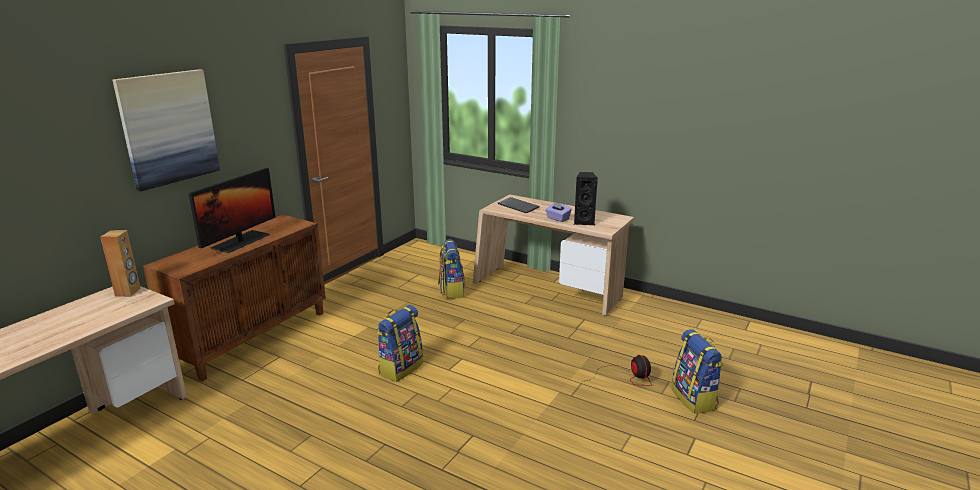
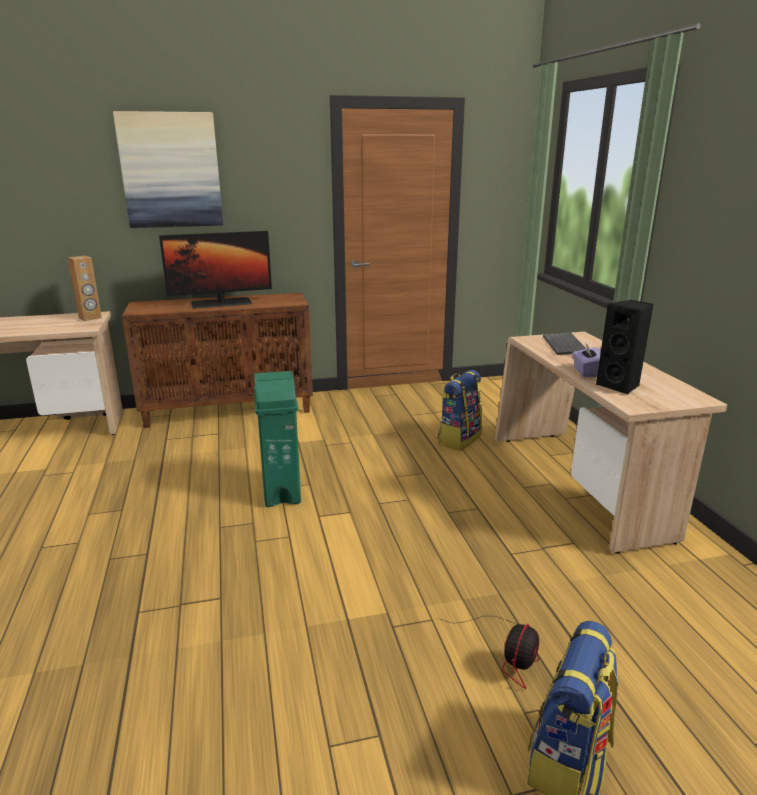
camera: 45 degrees right, 0 degrees up
backpack [377,305,423,382] -> green trash can [254,371,301,507]

